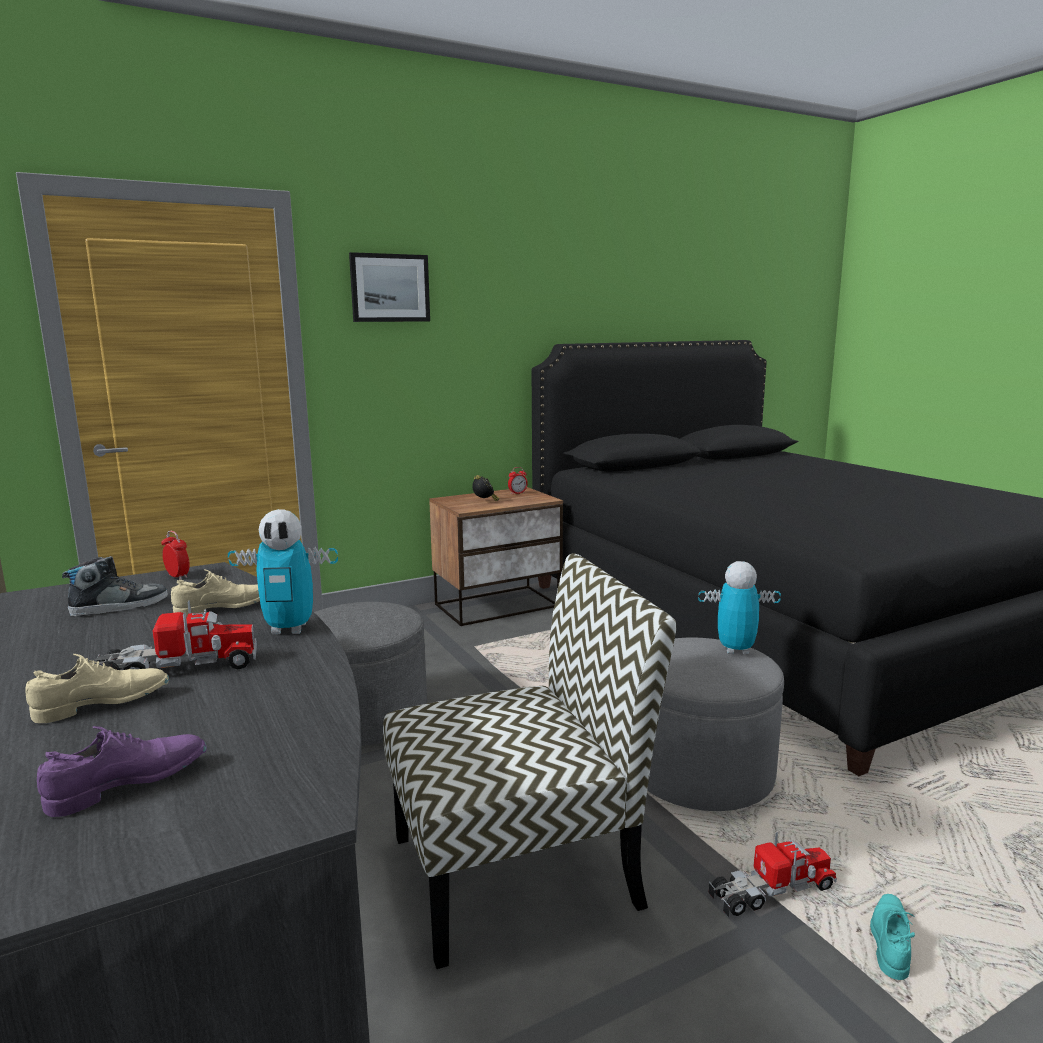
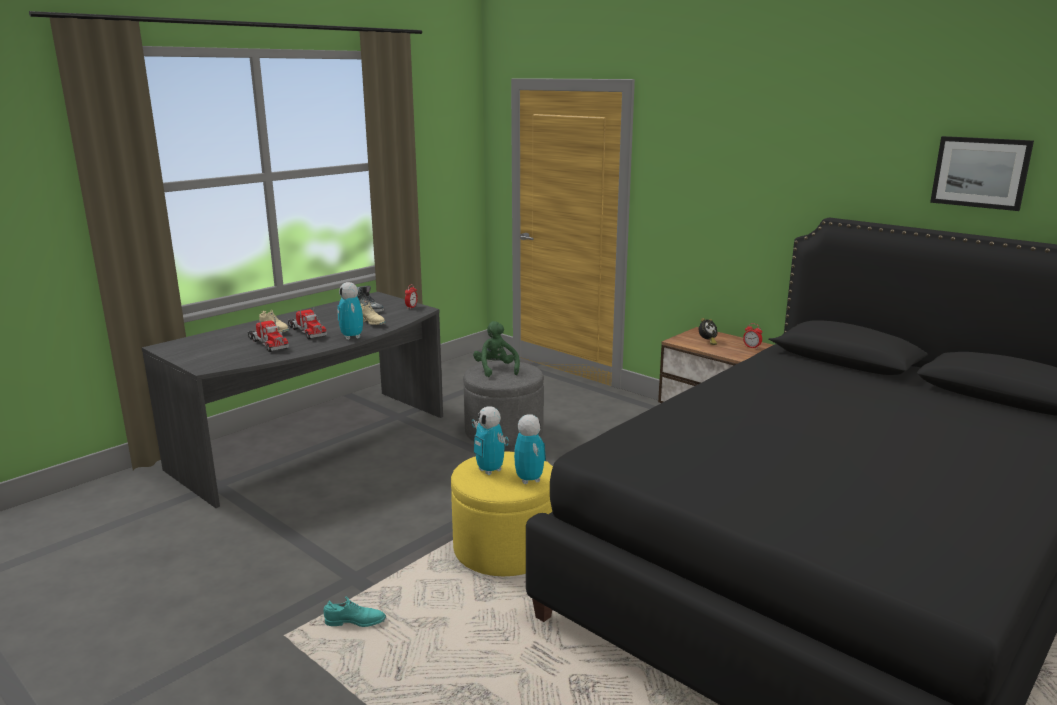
camera: 70 degrees right, 5 degrees up
purple shoe [37,726,207,817] -> none
picture [349,252,430,322] -> picture moved to [930,136,1034,211]
chair [383,553,676,969] -> none
grey ottoman [647,637,784,811] -> yellow ottoman [451,451,553,576]
toy truck [709,832,837,917] -> toy truck moved to [248,318,289,352]
none -> toy robot [472,406,509,475]
none -> green plush toy [473,321,520,377]

